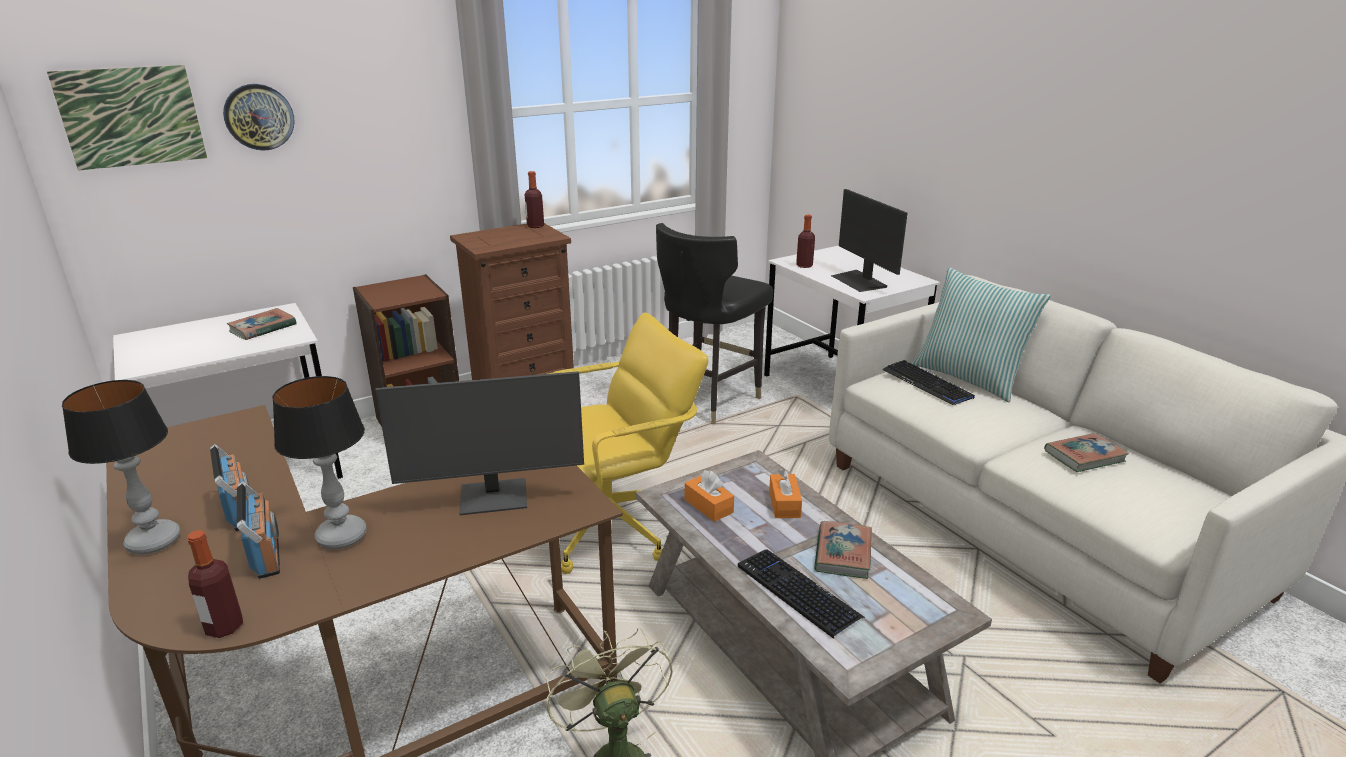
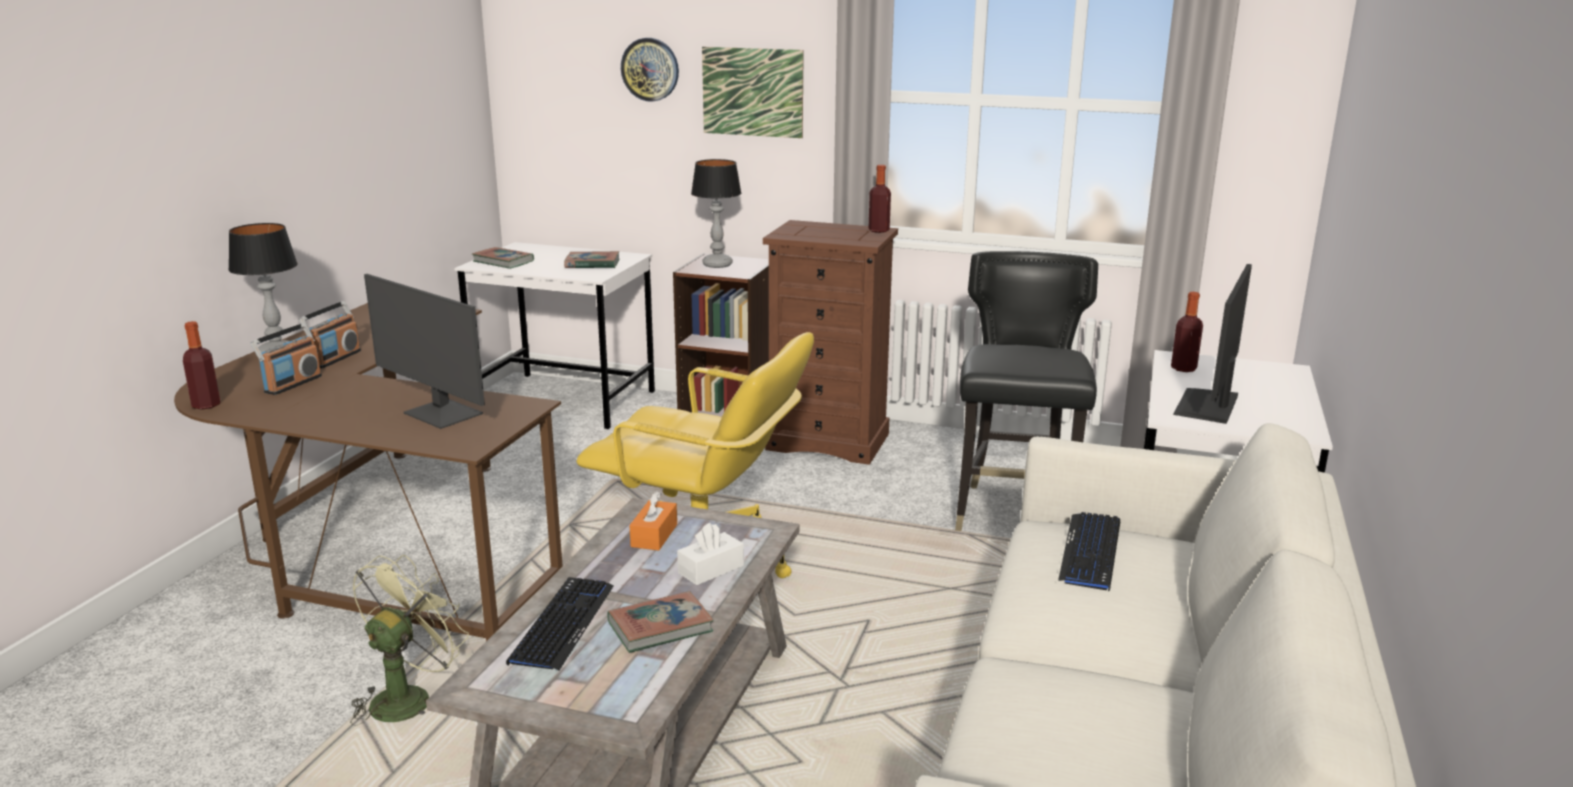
camera: 50 degrees right, 5 degrees down
picture [47,65,207,171] -> picture moved to [702,47,804,138]
table lamp [272,376,367,549] -> table lamp moved to [691,159,741,268]
black chair [656,223,773,424] -> black chair turned 105 degrees clockwise [955,251,1098,531]
orange tissue box [769,469,802,518] -> white tissue box [677,523,744,585]
pillow [913,267,1051,402] -> none
book [1044,433,1129,472] -> book moved to [472,247,534,269]

